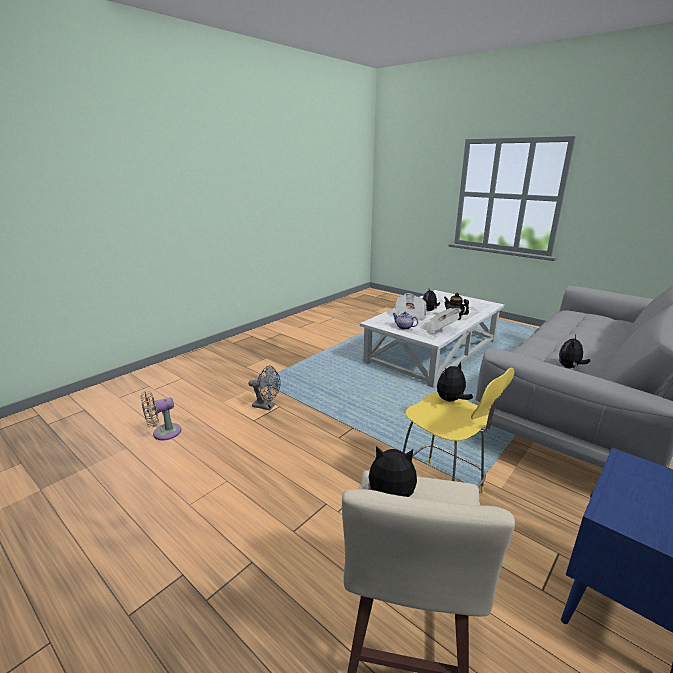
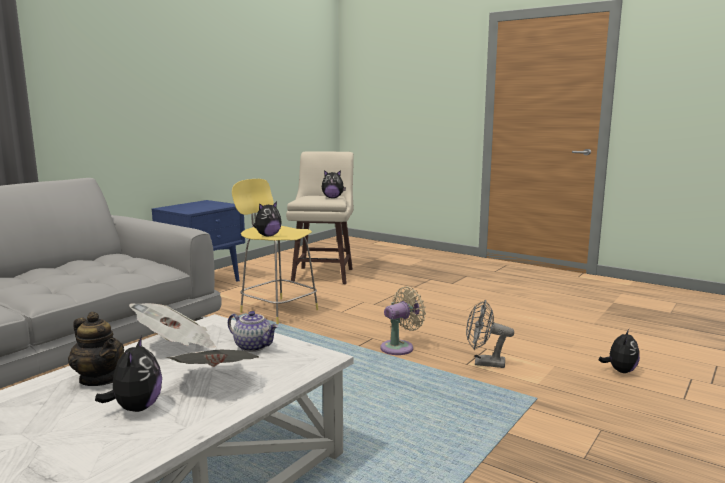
camera: 175 degrees right, 10 degrees down
beige fan [141,391,181,440] -> beige fan moved to [380,286,426,355]
plush toy [559,334,590,368] -> plush toy moved to [599,329,640,373]

